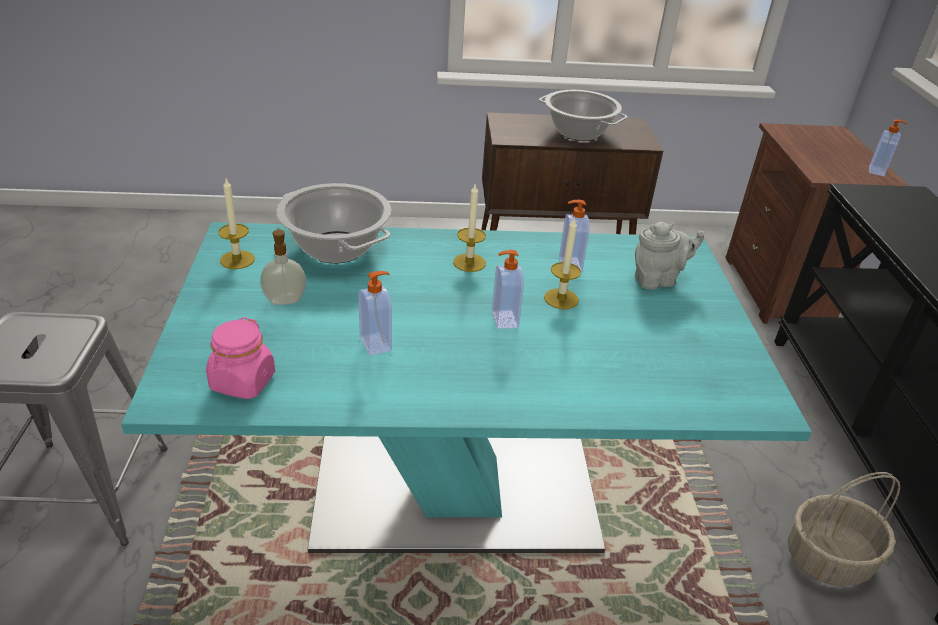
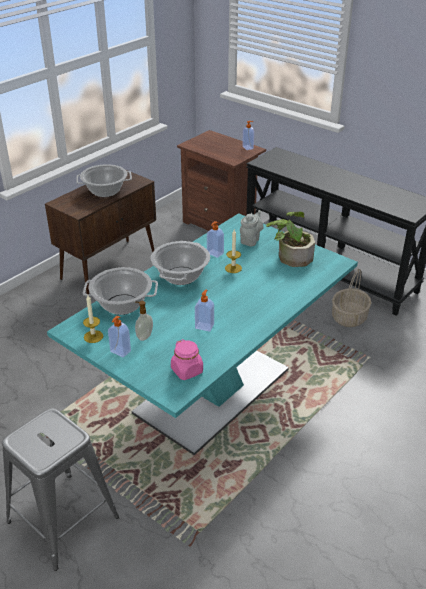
camera: 45 degrees left, 0 degrees up
candle [453,184,486,272] -> cooking pot [151,241,210,285]
soap dispenser [492,250,524,329] -> soap dispenser moved to [108,316,131,358]
none -> potted plant [266,211,315,267]

